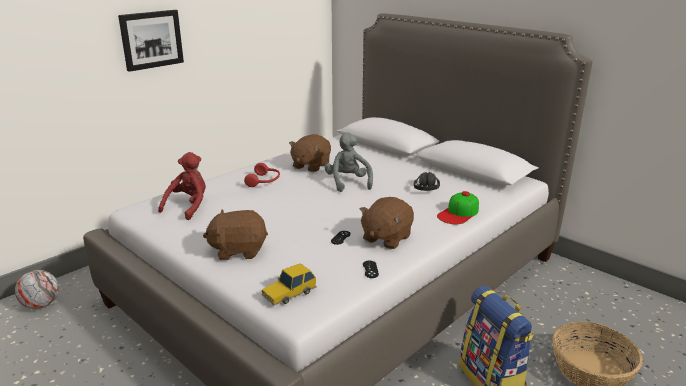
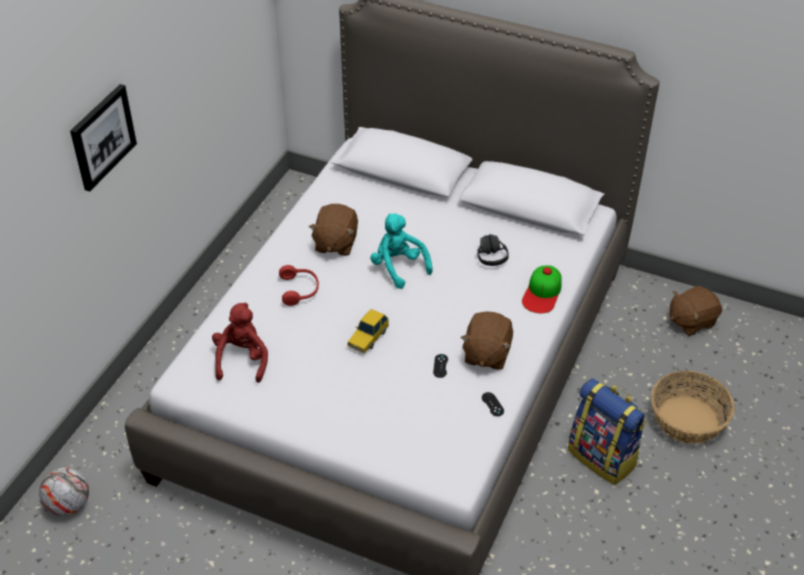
camera: 20 degrees left, 20 degrees up
brown plush toy [203,209,268,260] -> brown plush toy moved to [669,286,722,336]
toy car [261,263,317,305] -> toy car moved to [347,309,389,354]
grey plush toy [325,132,373,192] -> turquoise plush toy [370,214,433,289]

